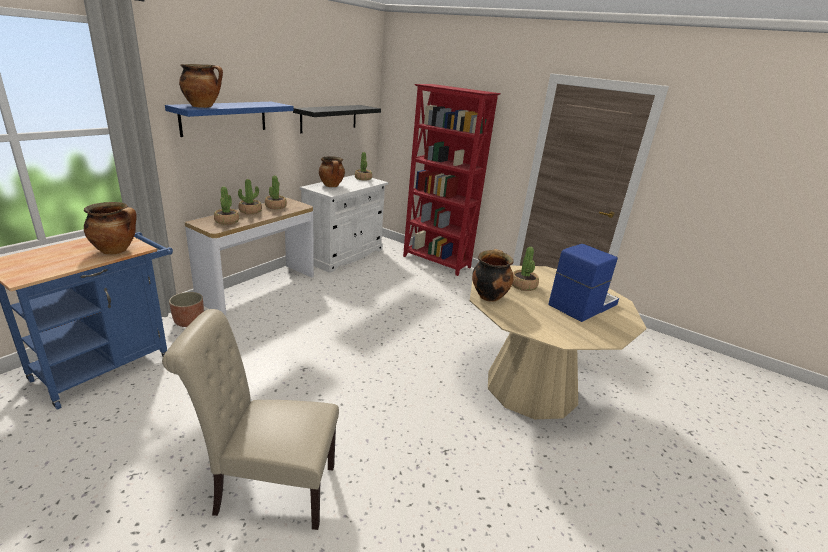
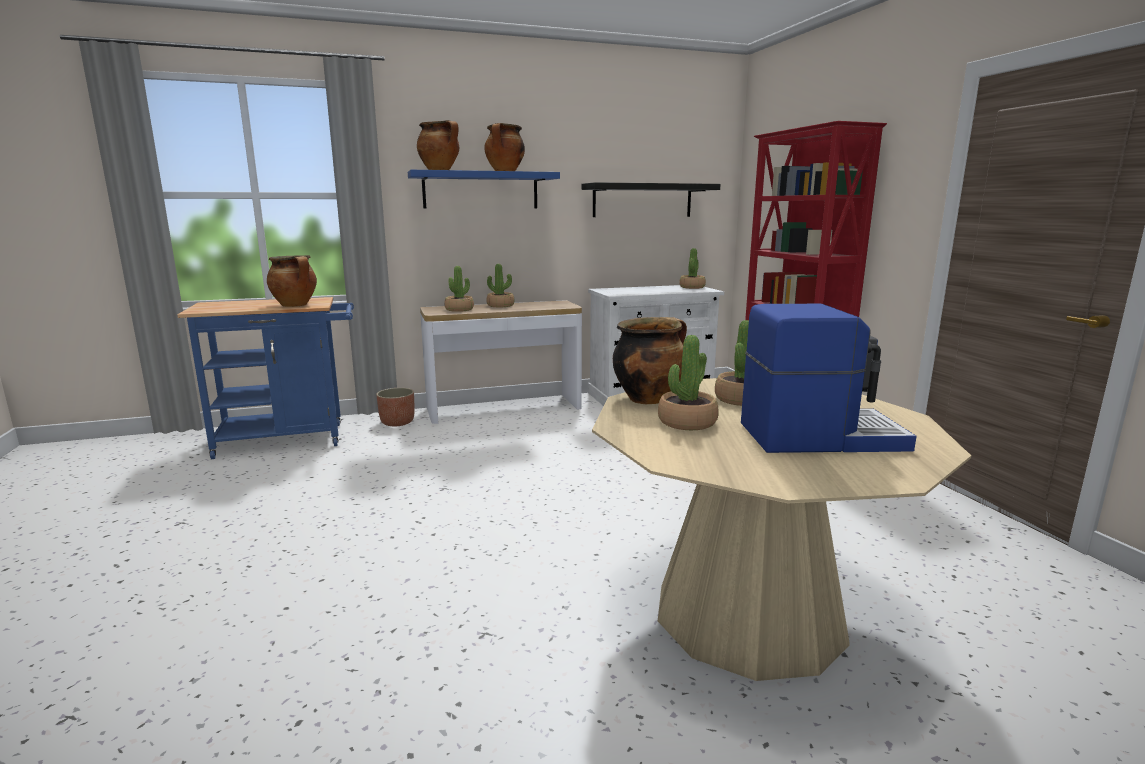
camera: 40 degrees right, 10 degrees down
beige chair [162,309,339,530] -> none
potted plant [265,175,287,209] -> potted plant moved to [658,335,719,430]
cooking pot [319,156,345,187] -> cooking pot moved to [485,123,525,171]

